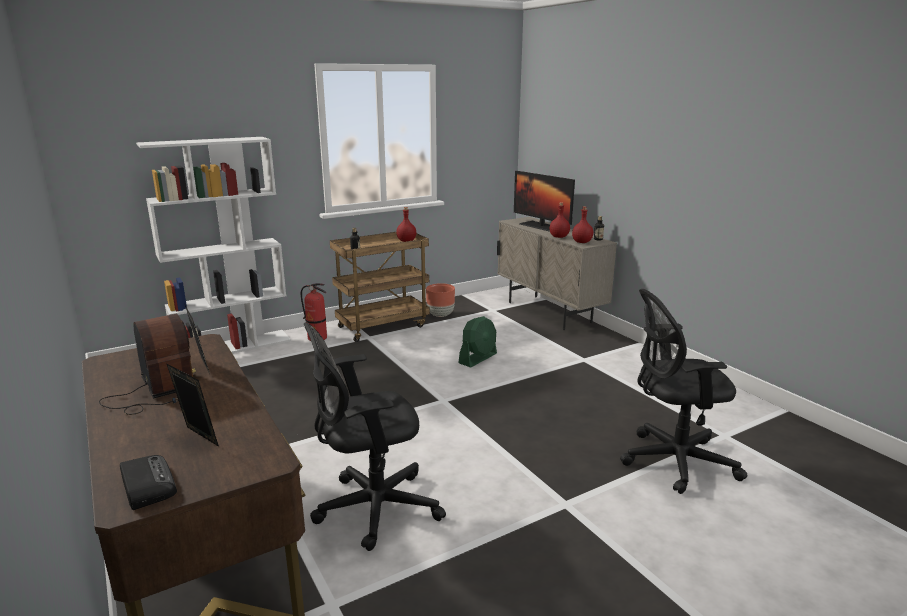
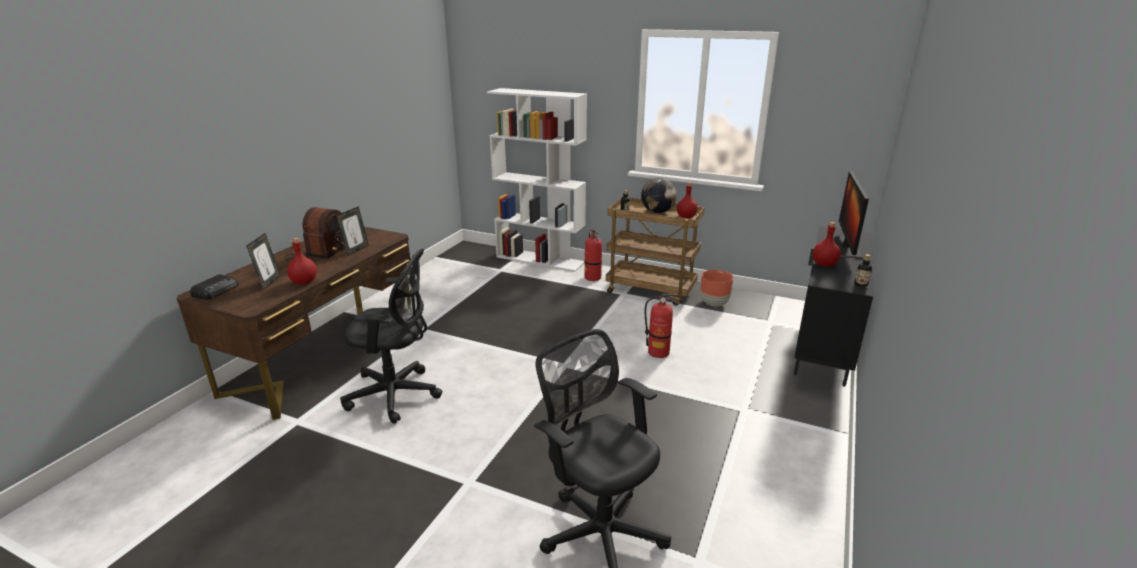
camera: 55 degrees right, 5 degrees up
black office chair [304,322,446,551] -> black office chair turned 150 degrees clockwise [340,248,442,424]
green fan [458,316,497,368] -> fire extinguisher [645,294,679,358]
beige cabinet [497,217,617,330] -> black cabinet [794,226,873,387]
red bottle [572,207,593,243] -> red bottle moved to [287,238,317,284]
none -> globe [641,178,677,213]

